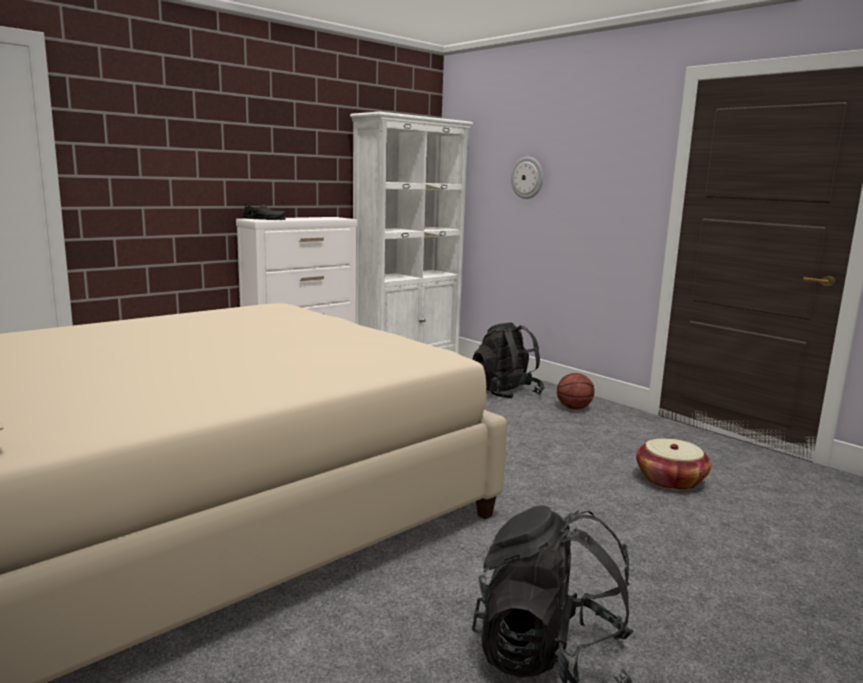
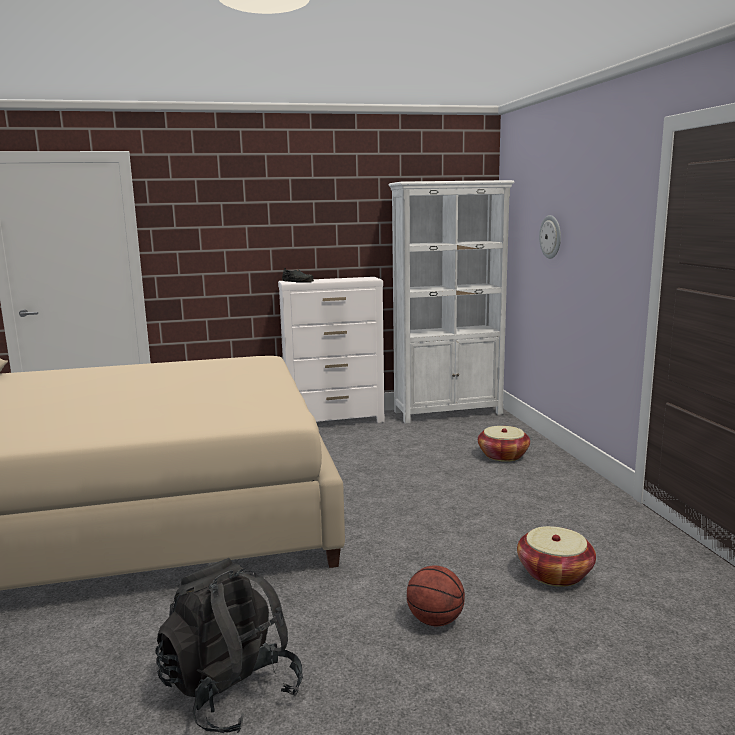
camera: 30 degrees right, 0 degrees up
black backpack [472,322,545,399] -> basket [478,426,530,462]
basketball [557,373,594,410] -> basketball moved to [407,566,465,626]

